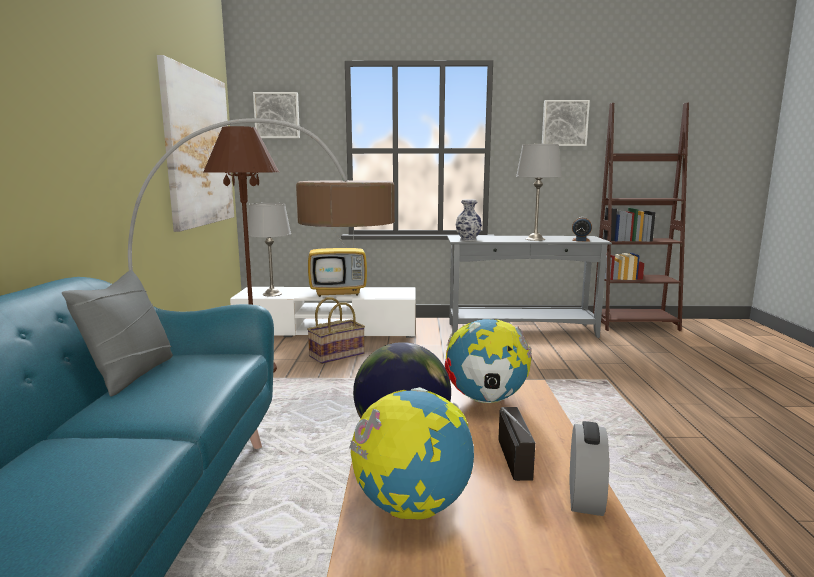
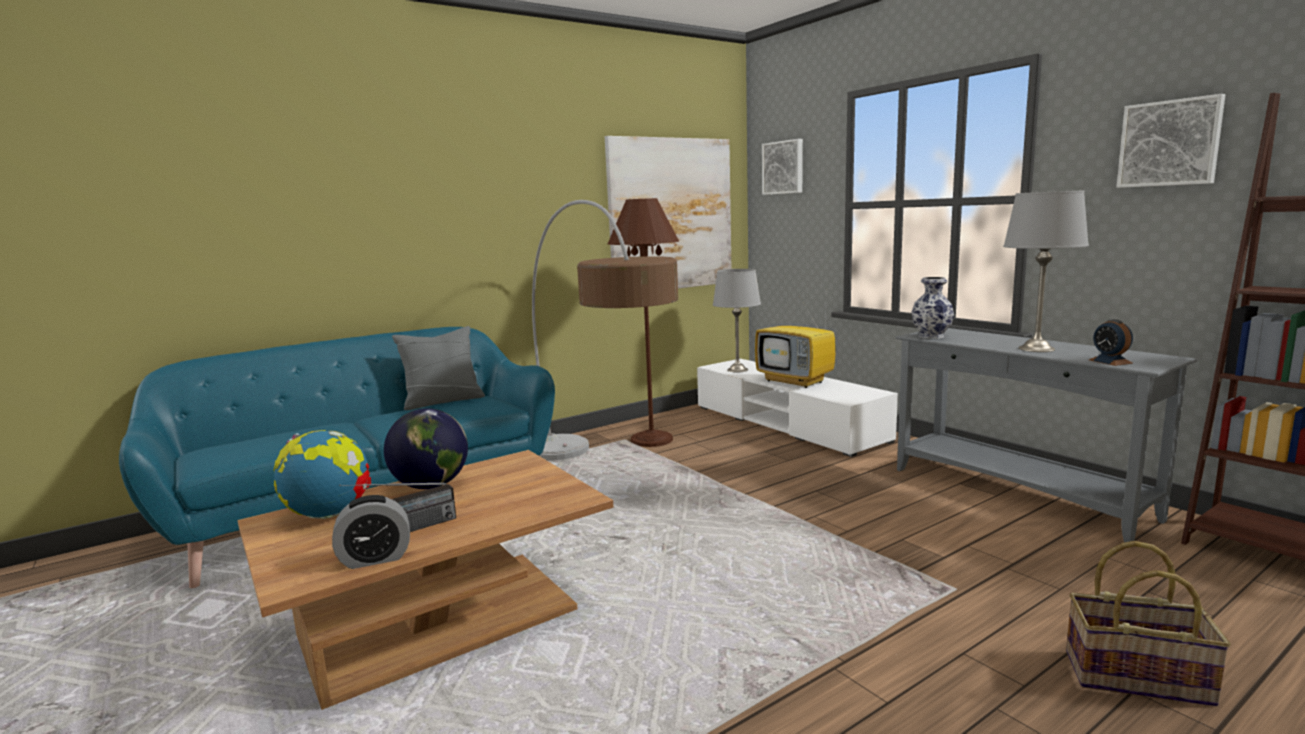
camera: 55 degrees right, 0 degrees up
basket [307,297,365,364] -> basket moved to [1066,541,1231,706]
globe [444,319,532,403] -> none

